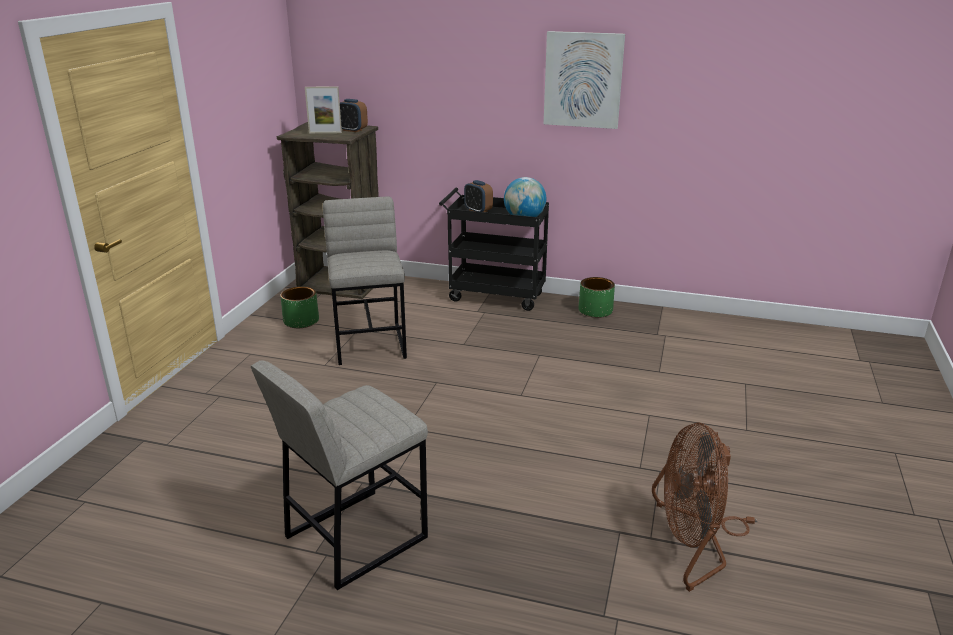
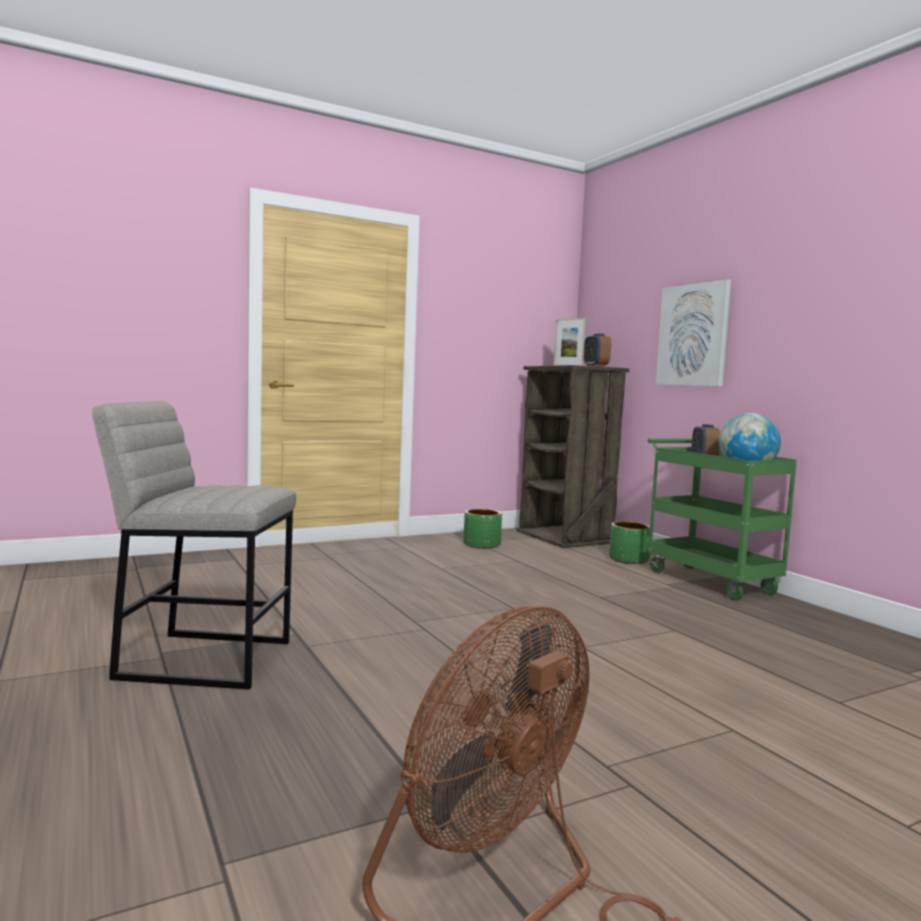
camera: 45 degrees right, 20 degrees down
grey chair [323,196,407,365] -> none
black cart [439,187,549,311] -> green cart [648,439,797,600]
picture [543,31,625,129] -> picture moved to [656,280,731,386]
green planter [579,277,615,318] -> green planter moved to [609,521,650,564]

